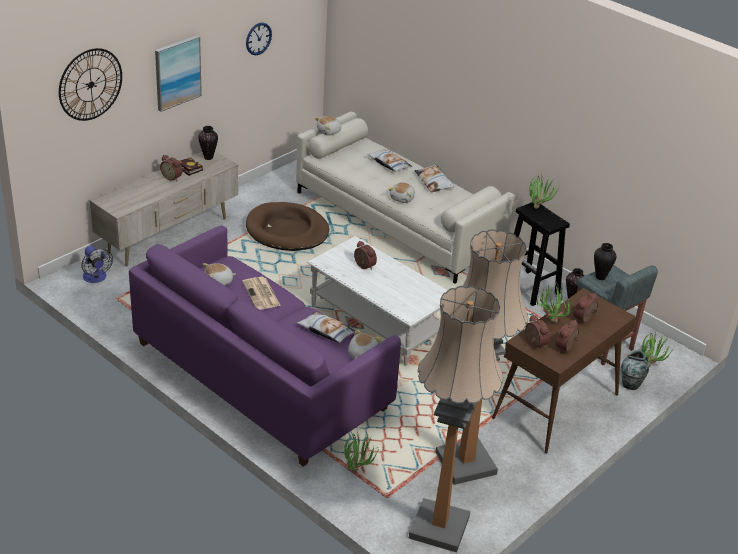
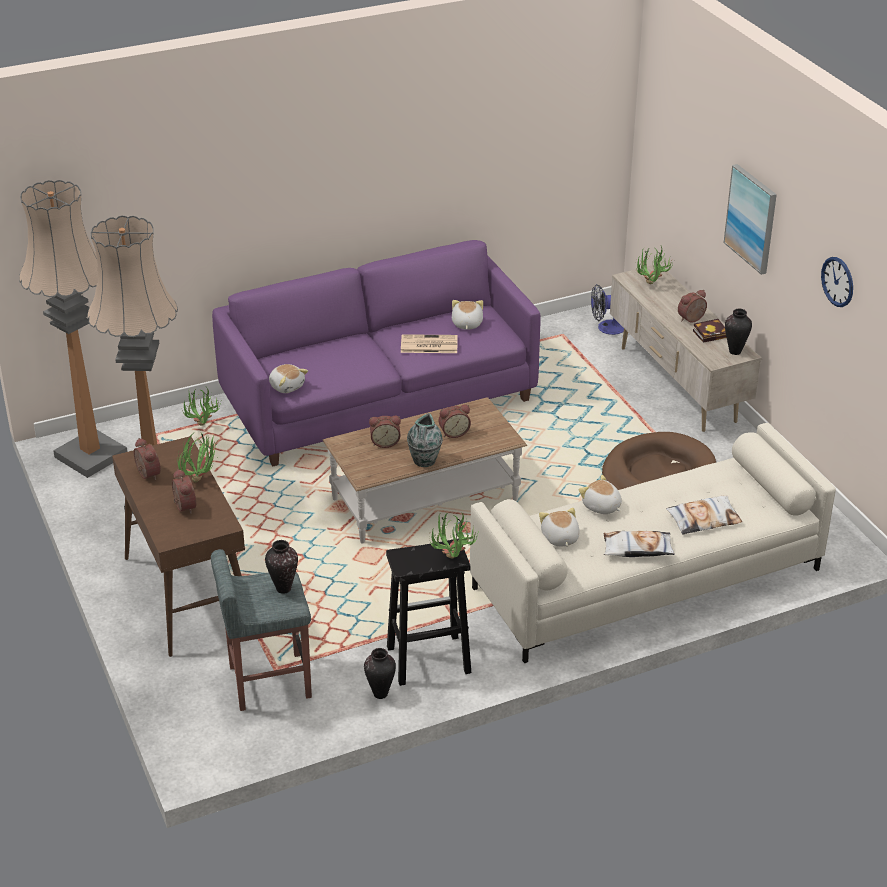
camera: 115 degrees right, 0 degrees up
wall clock [59,48,122,121] -> none
pillow [297,312,356,344] -> none
white coffee table [307,236,448,366] -> brown coffee table [323,397,527,543]
plush toy [314,116,342,136] -> plush toy moved to [539,508,580,547]
alarm clock [525,315,550,349] -> alarm clock moved to [369,416,401,448]
vase [621,350,649,390] -> vase moved to [407,413,443,467]
potted plant [641,331,674,367] -> potted plant moved to [636,246,674,284]

